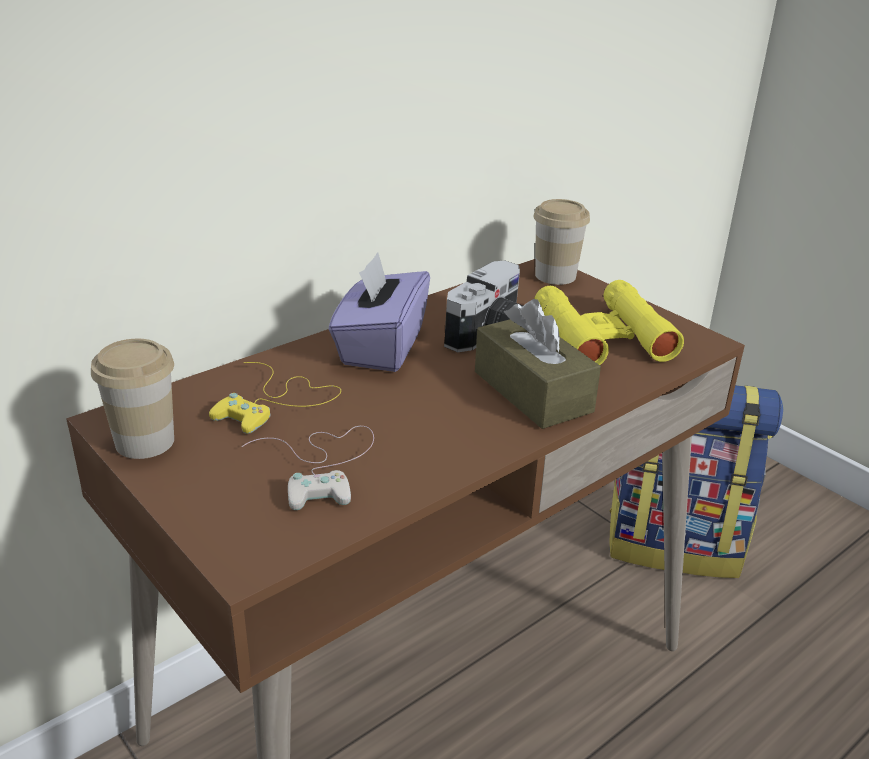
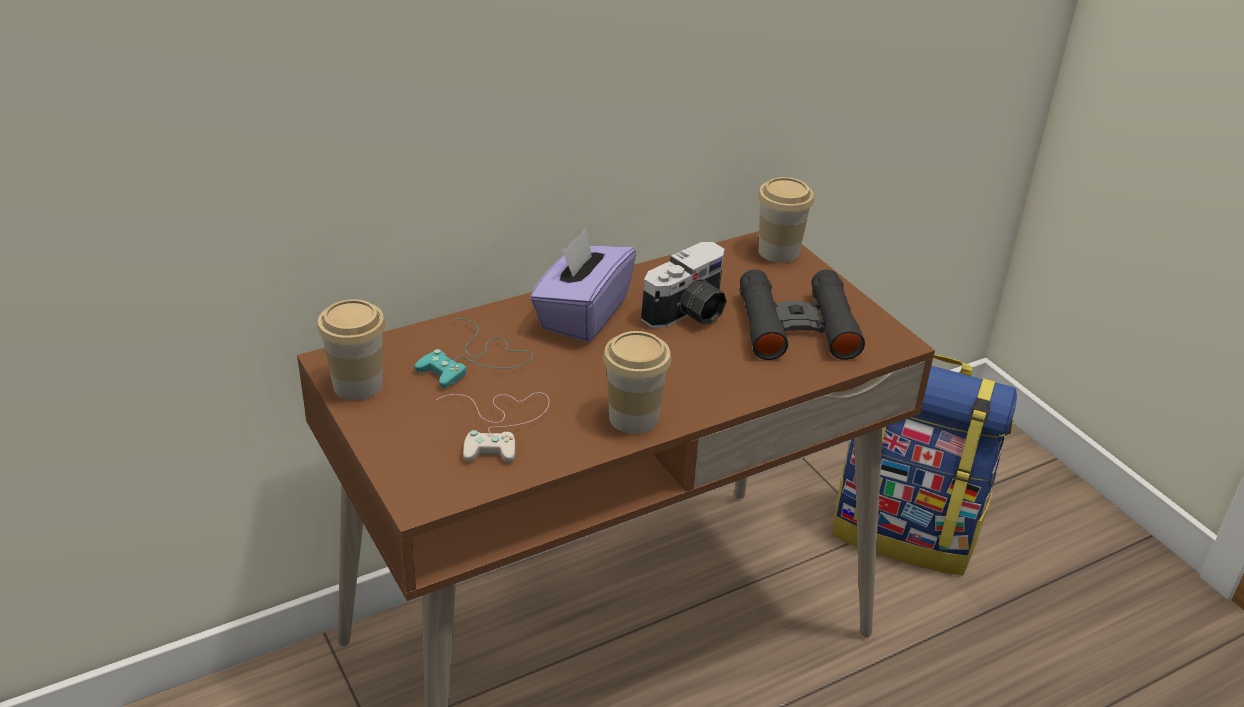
camera: 10 degrees right, 5 degrees up
yellow game controller [209,362,341,434] -> turquoise game controller [414,318,533,388]
brown tissue box [475,299,601,429] -> none
yellow binoculars [534,280,684,365] -> black binoculars [740,269,865,360]
none -> cup [603,331,671,434]

